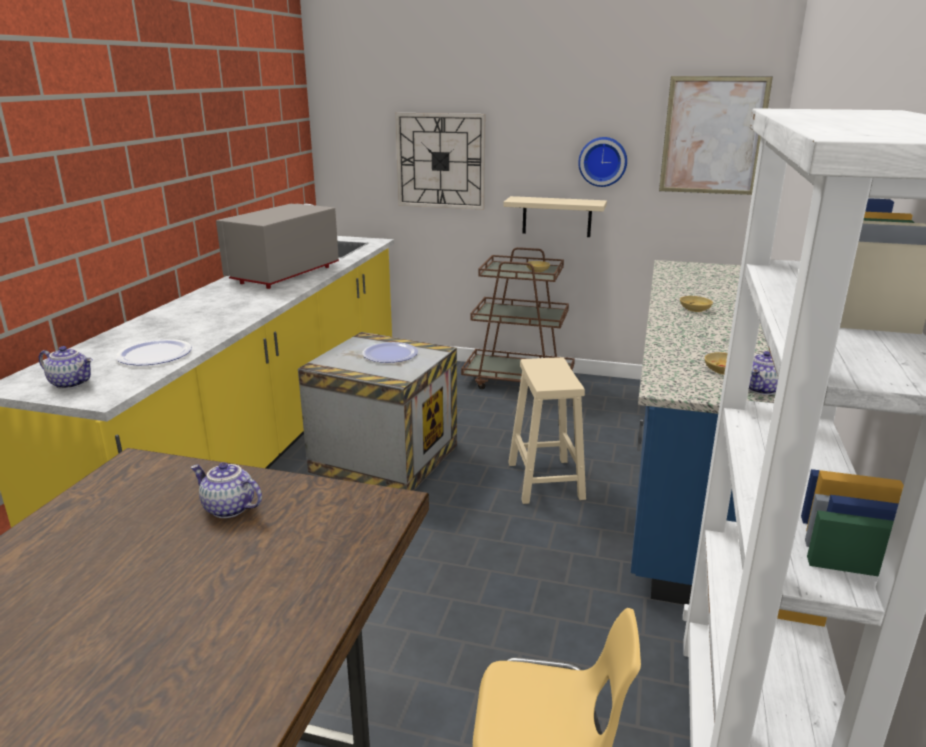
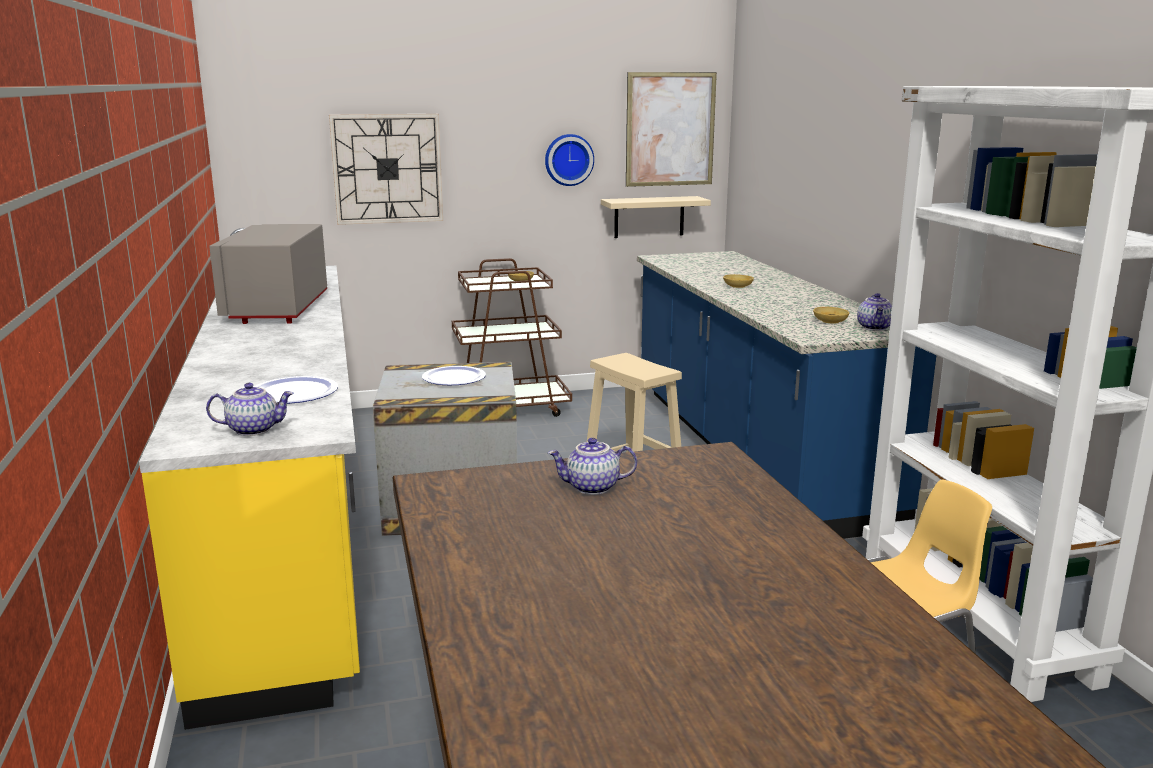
camera: 30 degrees left, 5 degrees down
beige shelf [503,196,607,237] -> beige shelf moved to [601,196,711,238]

